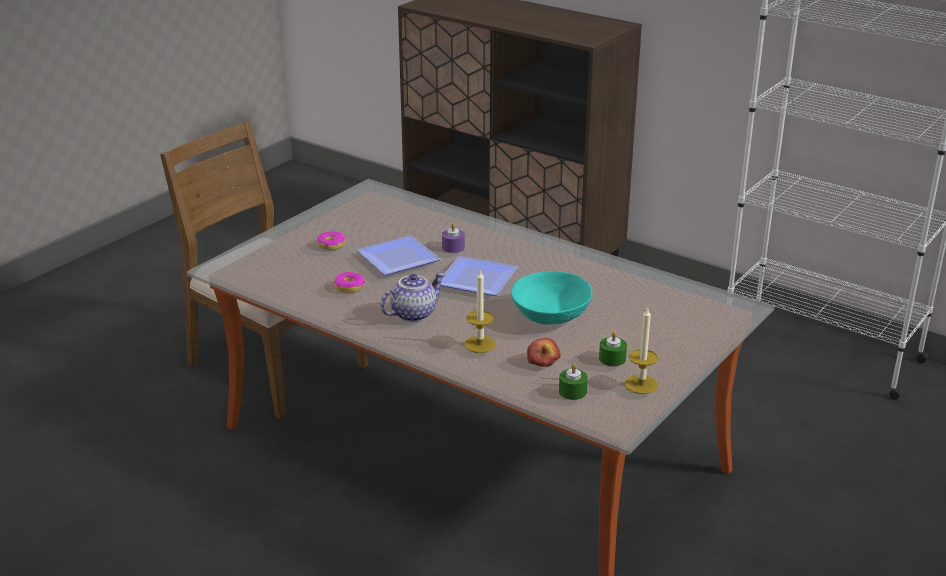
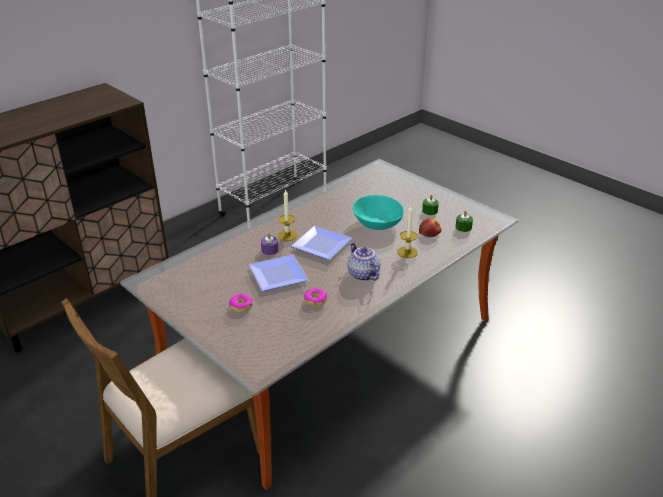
camera: 80 degrees left, 5 degrees up
candle [625,307,658,394] -> candle moved to [278,189,297,241]

